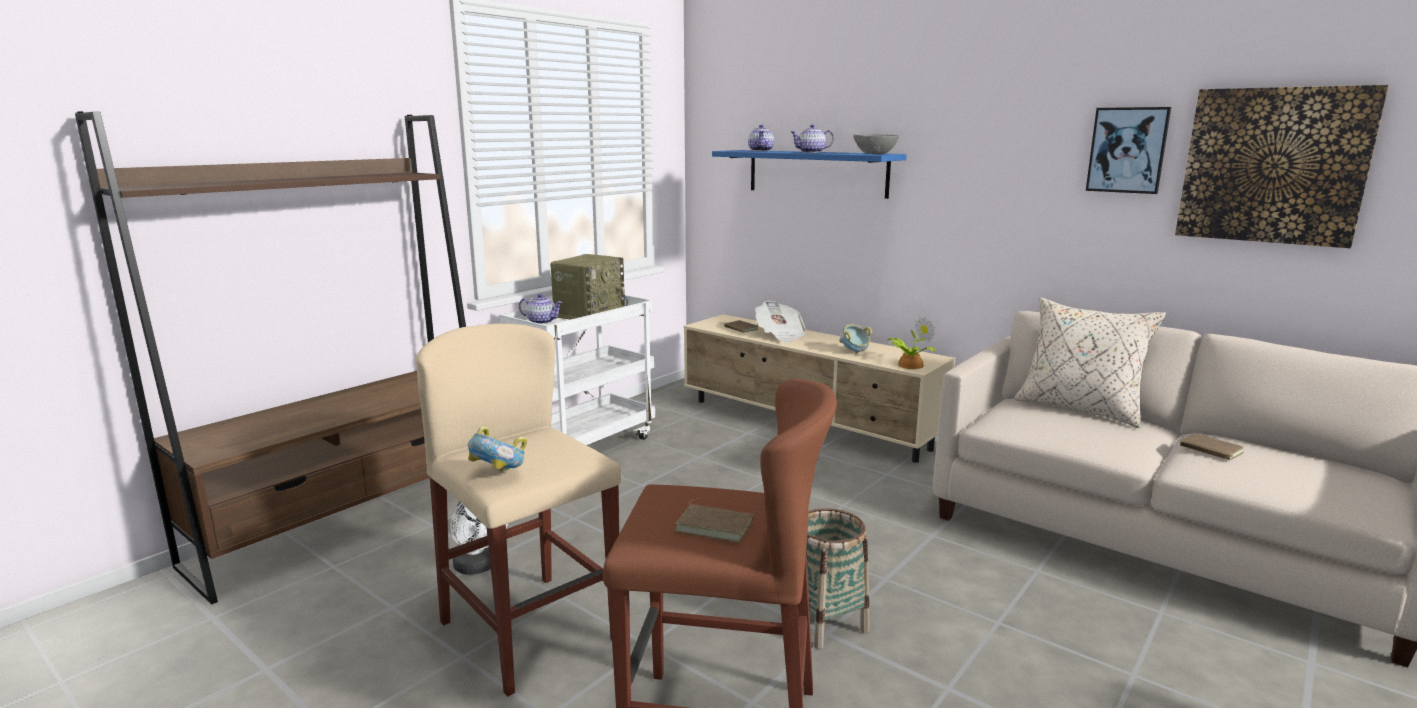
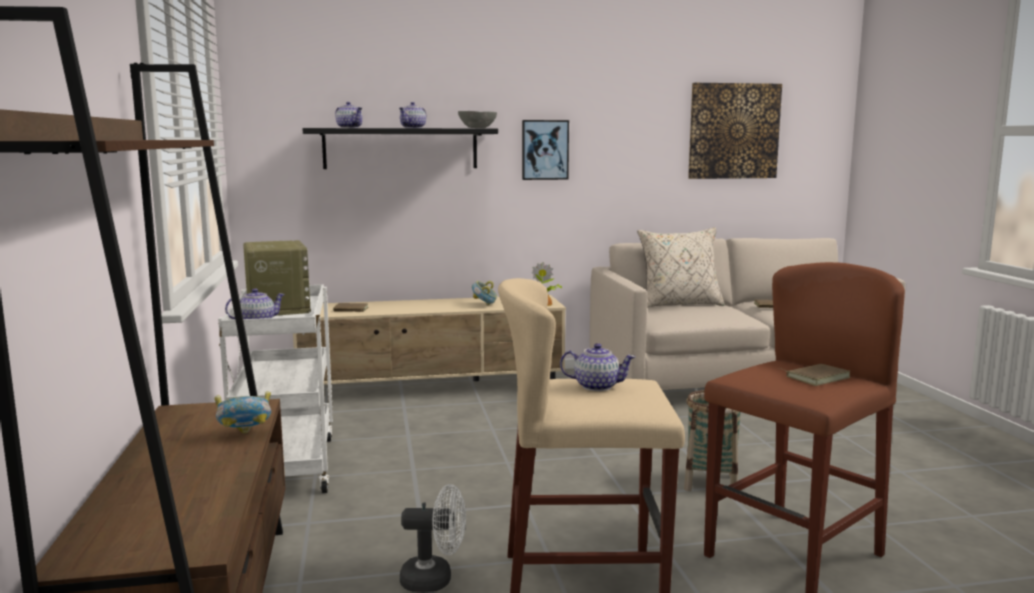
camera: 50 degrees left, 5 degrees down
bowl [468,425,527,473] -> bowl moved to [215,391,271,433]
blue shelf [712,150,907,199] -> black shelf [303,128,498,169]
newspaper [755,301,807,343] -> none
picture [1086,107,1171,194] -> picture moved to [522,120,569,180]
none -> teapot [560,343,636,391]

